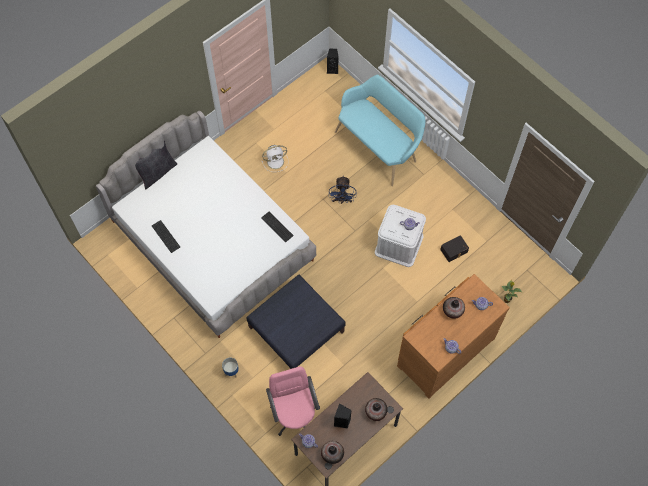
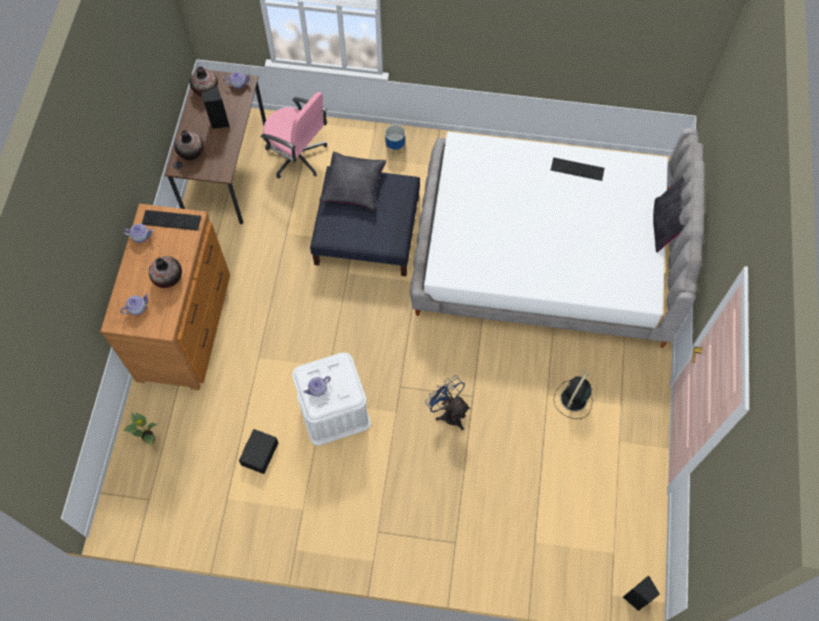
camera: 140 degrees right, 0 degrees up
keyboard [261,212,294,242] -> keyboard moved to [142,210,201,231]
white fan [262,145,288,172] -> black fan [554,371,592,419]
turquoise bench [335,75,425,186] -> none
none -> black pillow [319,151,386,210]

